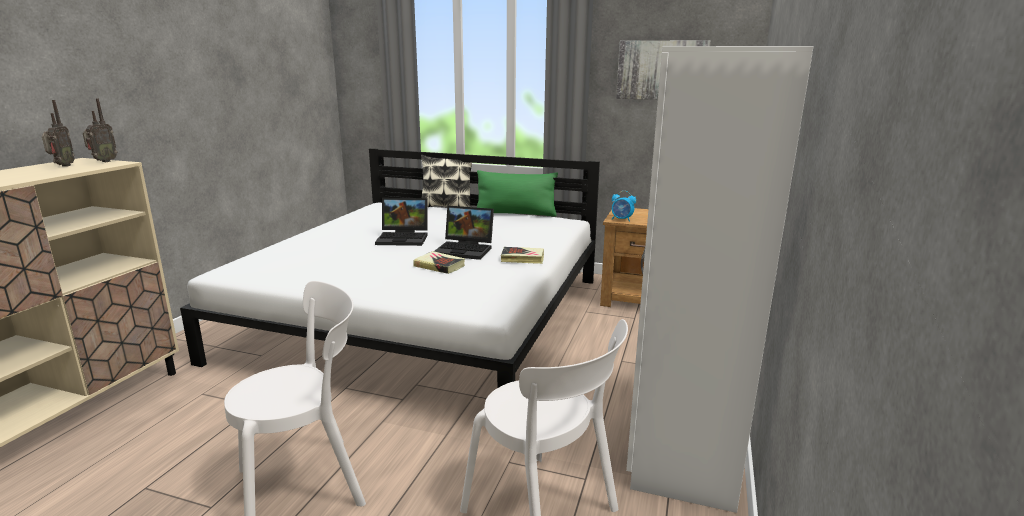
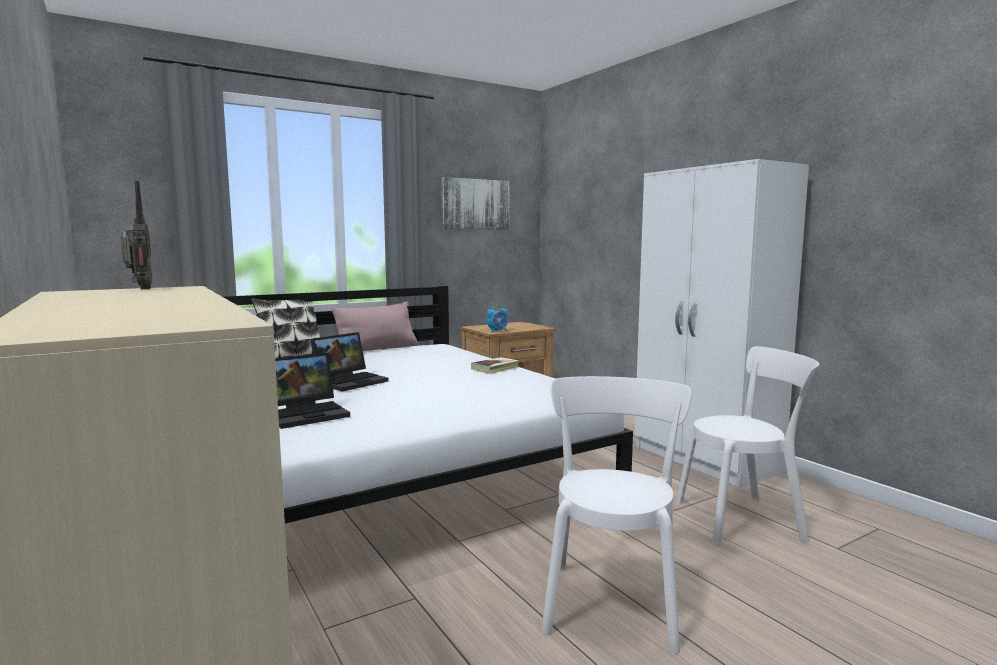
camera: 50 degrees left, 10 degrees down
radio [42,100,75,167] -> none
book [413,251,465,274] -> none
laptop [434,205,494,260] -> laptop moved to [275,353,350,429]
green pillow [477,170,558,217] -> pink pillow [331,301,418,351]

